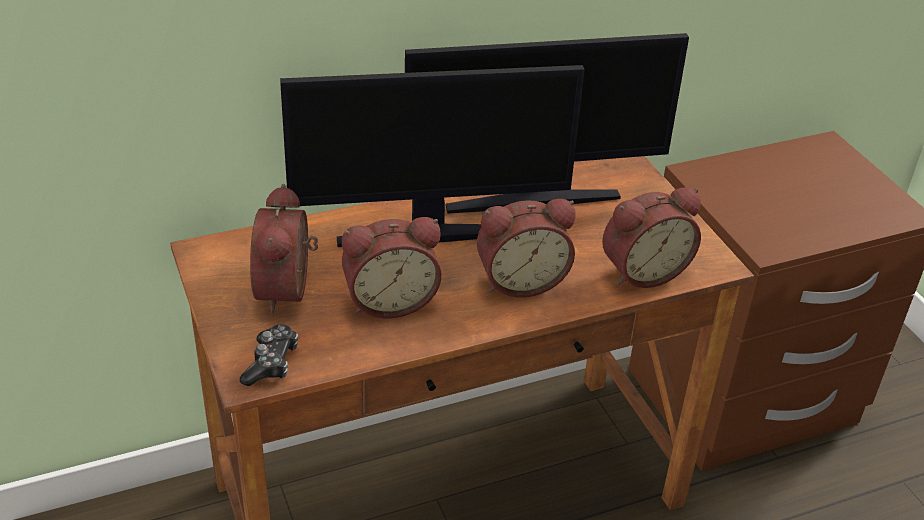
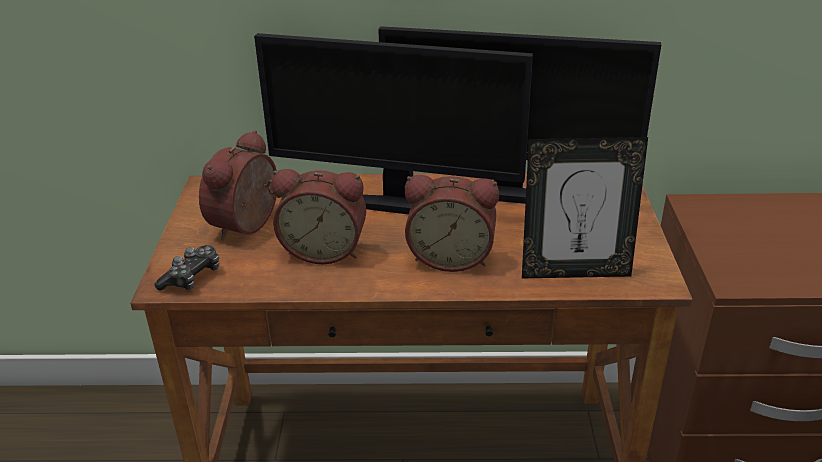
camera: 25 degrees right, 5 degrees down
alarm clock [602,187,701,288] -> picture frame [522,137,648,278]

